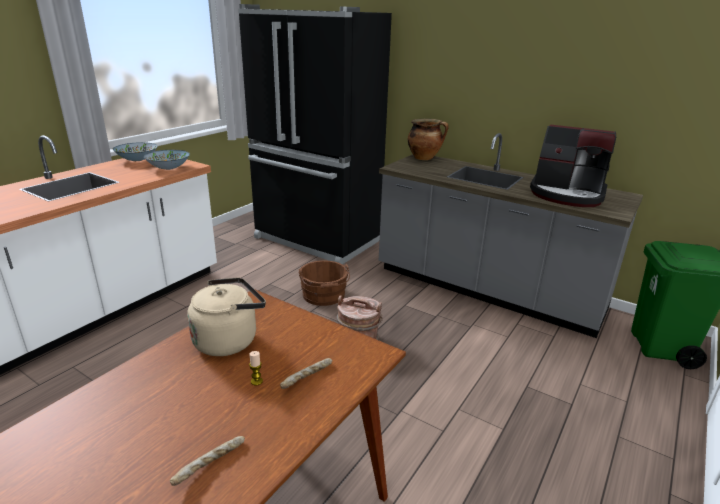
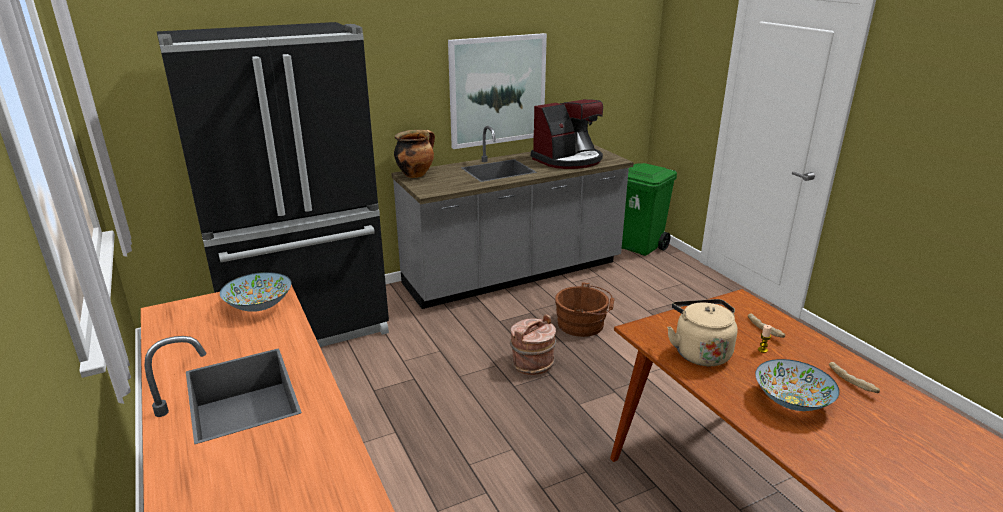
camera: 60 degrees left, 0 degrees up
bowl [113,142,158,161] -> bowl moved to [755,359,840,411]
brown bucket [298,260,350,306] -> brown bucket moved to [555,282,614,337]
none -> picture [448,33,547,149]

